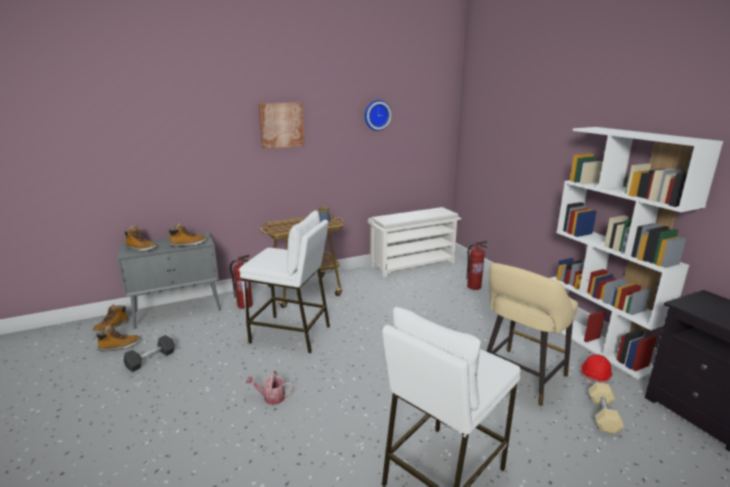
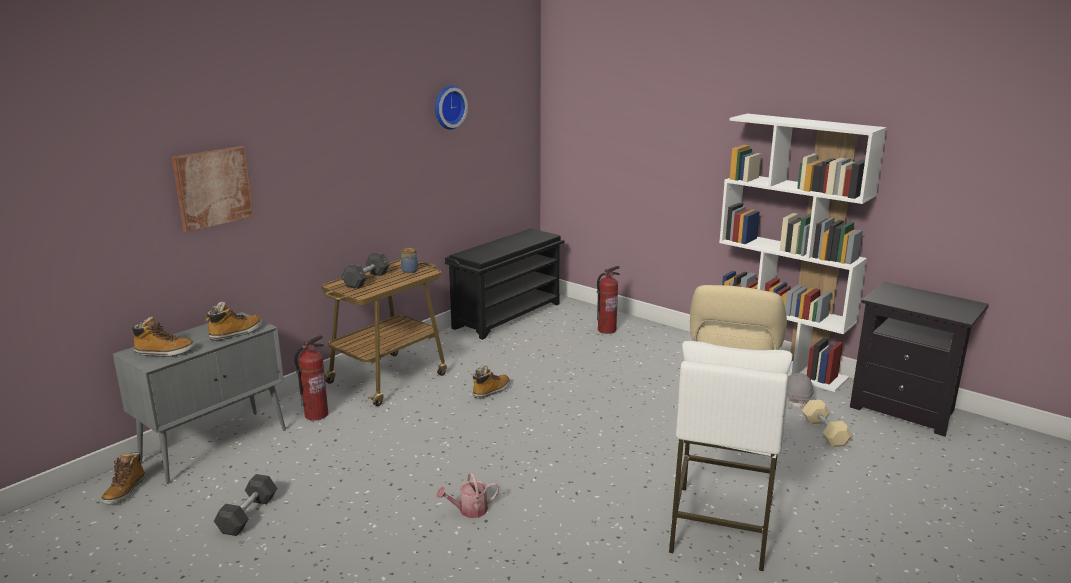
camera: 25 degrees left, 0 degrees up
boot [95,325,140,352] -> boot moved to [473,365,510,399]
white stool [239,210,330,354] -> none
picture [258,102,305,149] -> picture moved to [172,146,254,232]
white shoe rack [368,207,461,277] -> black shoe rack [445,229,565,340]
red hard hat [581,354,613,386] -> grey hard hat [787,373,815,409]
none -> grey dumbbell [341,253,390,289]

